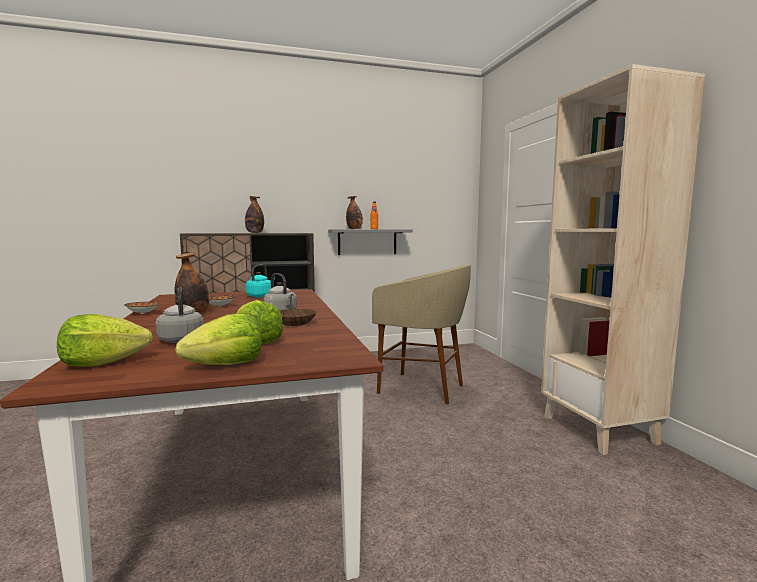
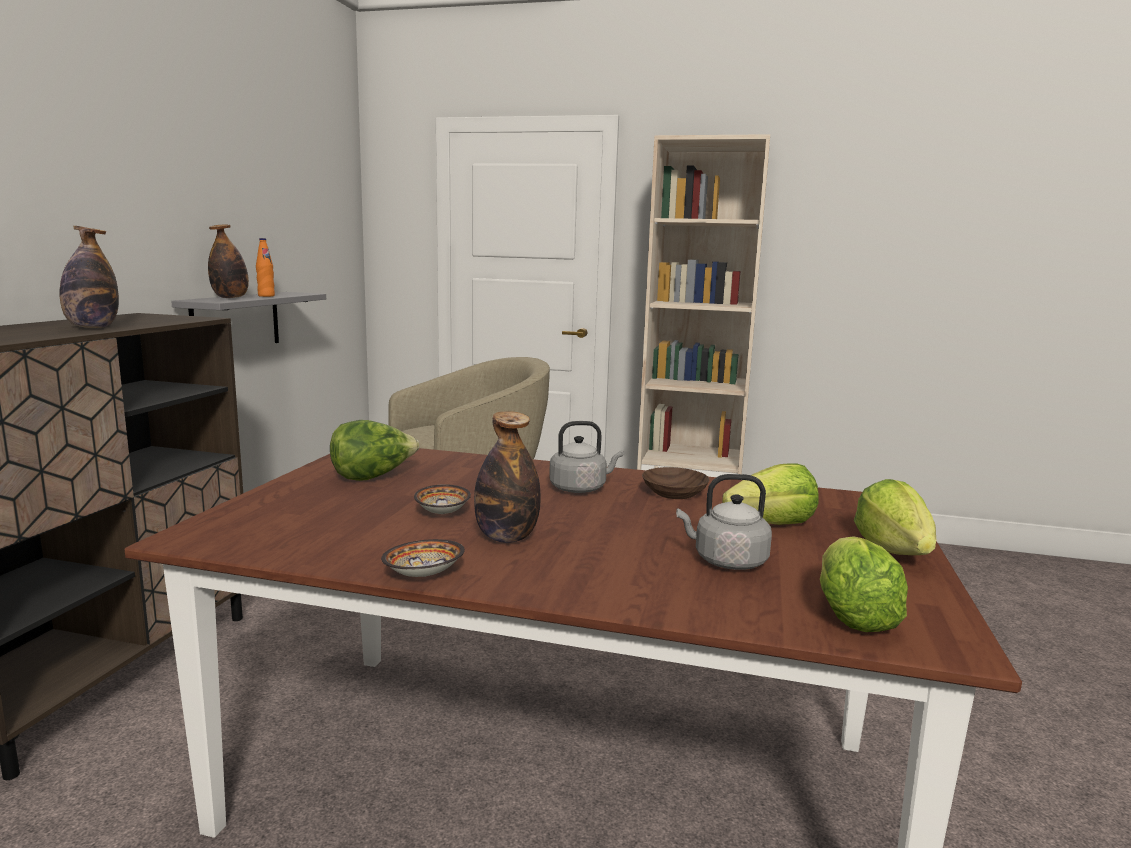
camera: 60 degrees left, 5 degrees up
turquoise kettle [246,265,275,297] -> lettuce [330,420,419,481]

